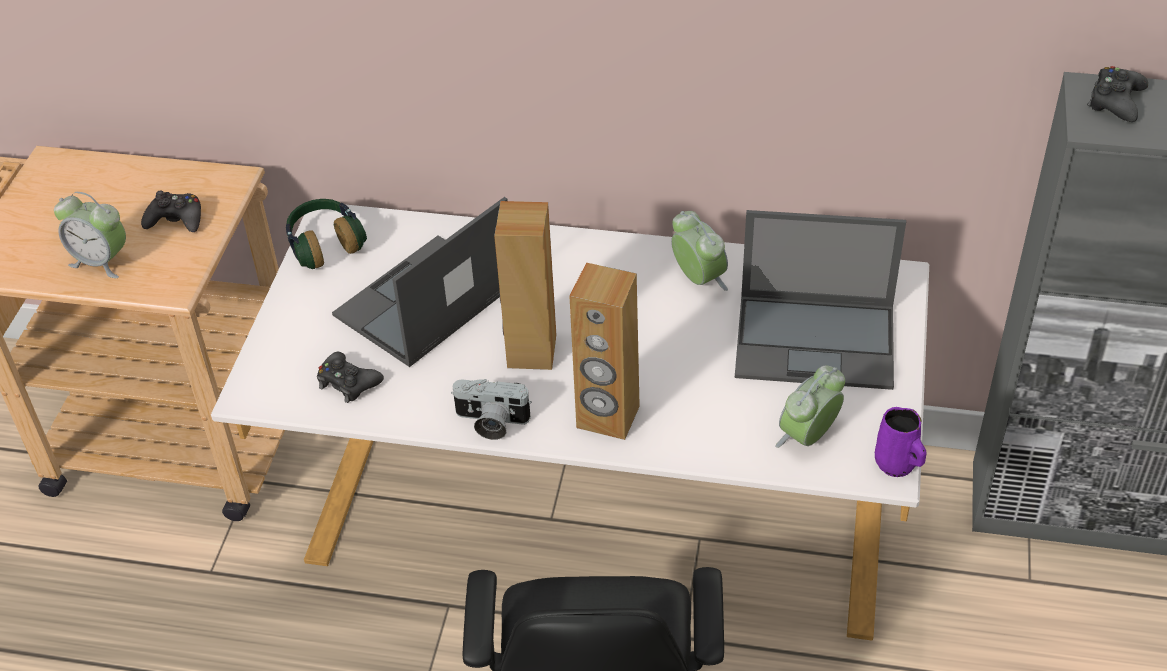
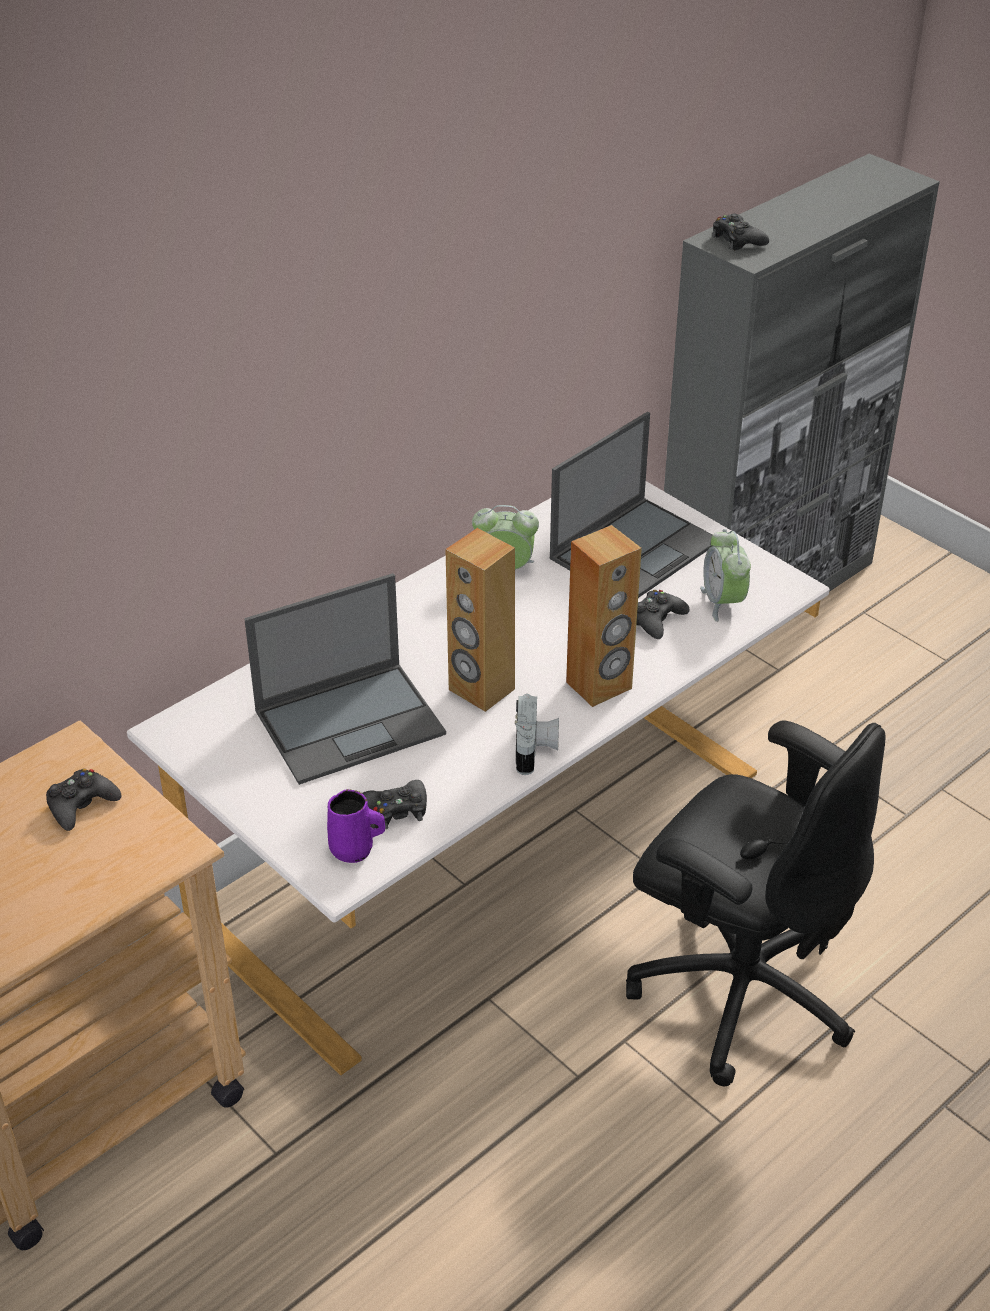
camera: 55 degrees left, 5 degrees down
alarm clock [54,192,126,278] -> none
headphones [286,199,367,269] -> none
laptop [332,197,508,367] -> laptop turned 105 degrees counterclockwise [244,573,446,785]
camera [451,379,532,440] -> camera turned 45 degrees counterclockwise [515,694,559,775]
purple mug [875,407,927,477] -> purple mug moved to [327,789,385,863]
none -> black game controller [636,590,689,639]

